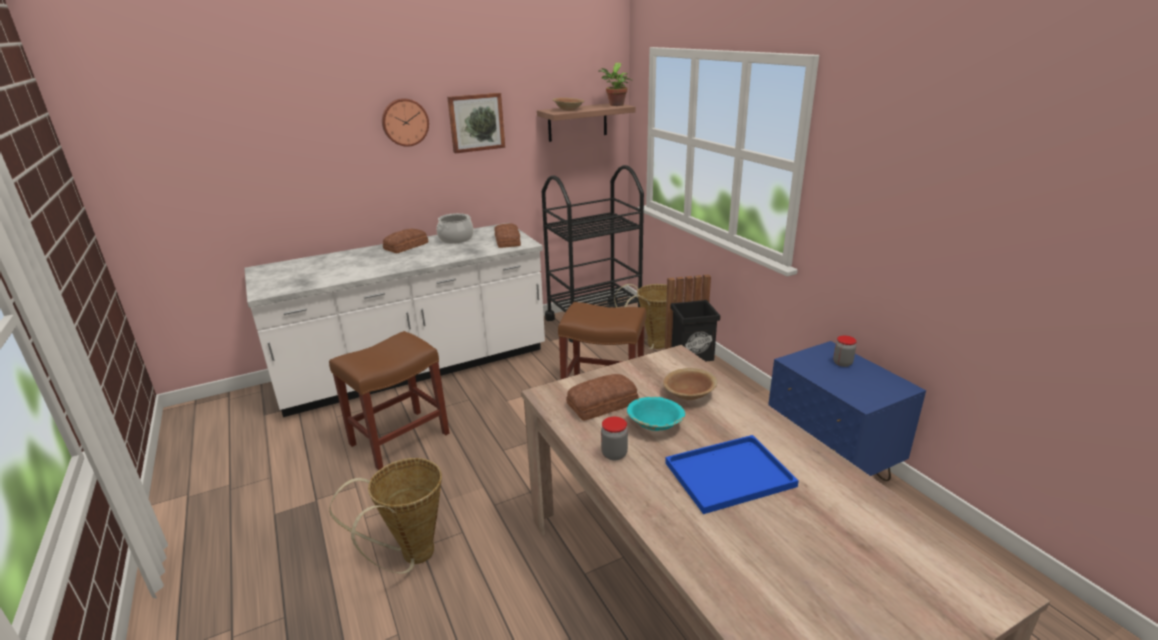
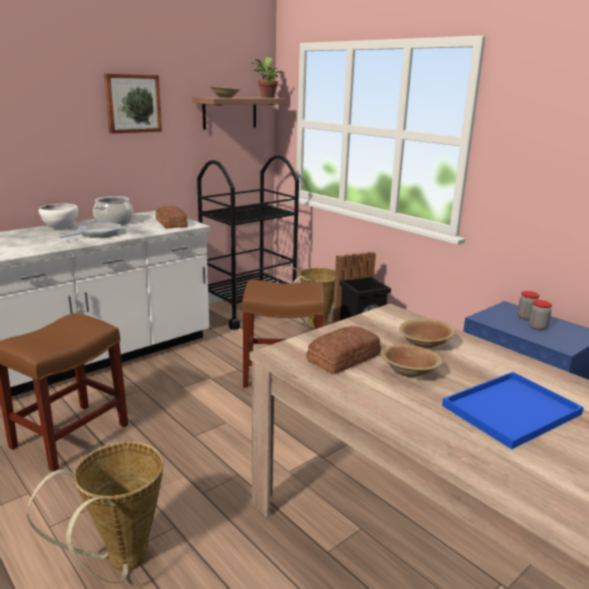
camera: 15 degrees left, 5 degrees down
wall clock [382,98,429,147] -> none
bread [383,229,428,253] -> white bowl [39,203,78,230]
jar [601,417,628,461] -> jar moved to [529,300,552,330]
turquoise bowl [627,397,685,431] -> brown bowl [381,344,443,377]
none -> frying pan [59,222,121,238]

